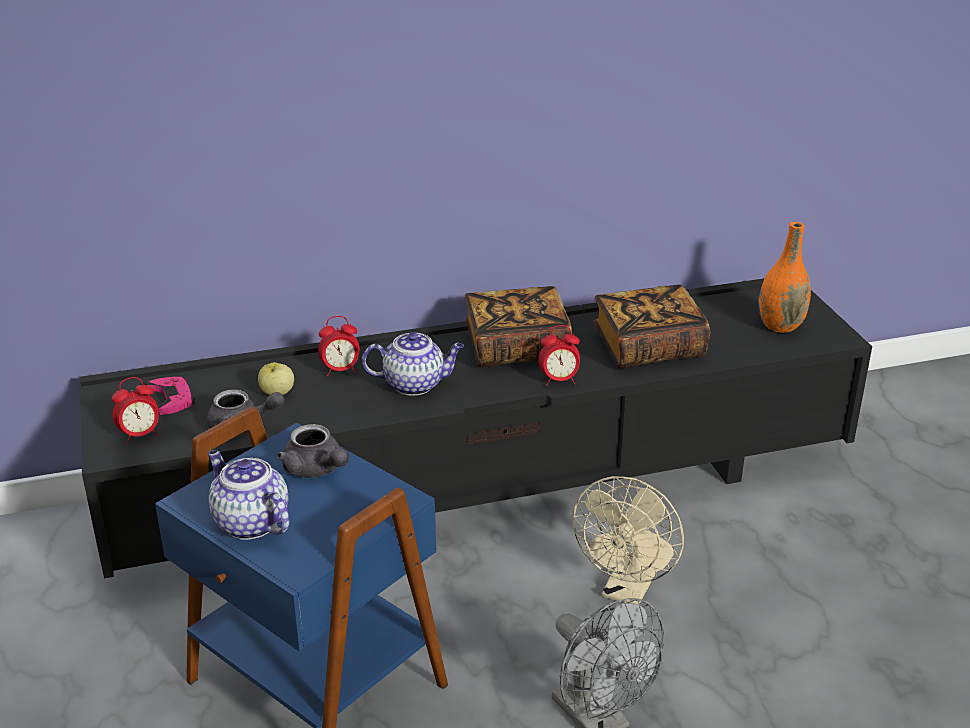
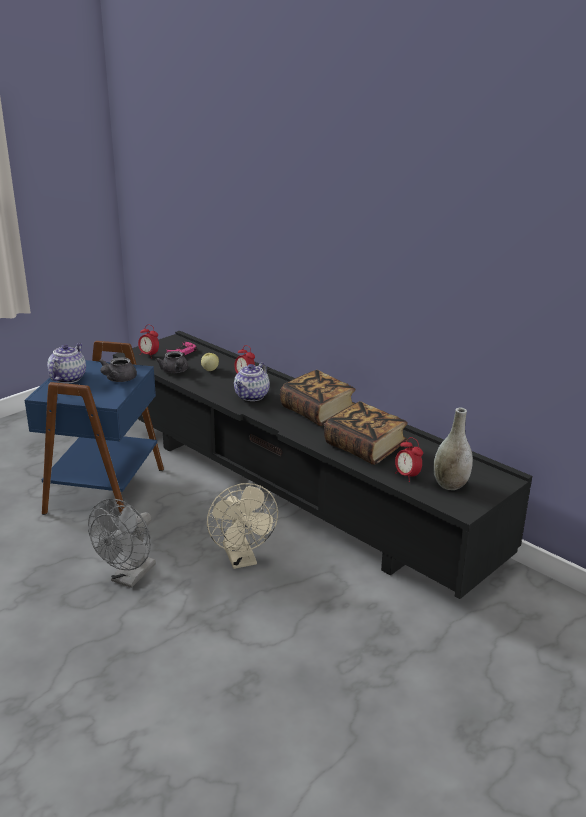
camera: 60 degrees right, 5 degrees down
teapot [362,332,464,396] -> teapot turned 60 degrees clockwise [234,362,270,401]
alarm clock [538,325,580,386] -> alarm clock moved to [395,437,423,482]
beige fan [573,476,684,605] -> beige fan turned 105 degrees counterclockwise [207,483,278,569]
orange vase [758,222,811,333] -> grey vase [433,408,473,490]

